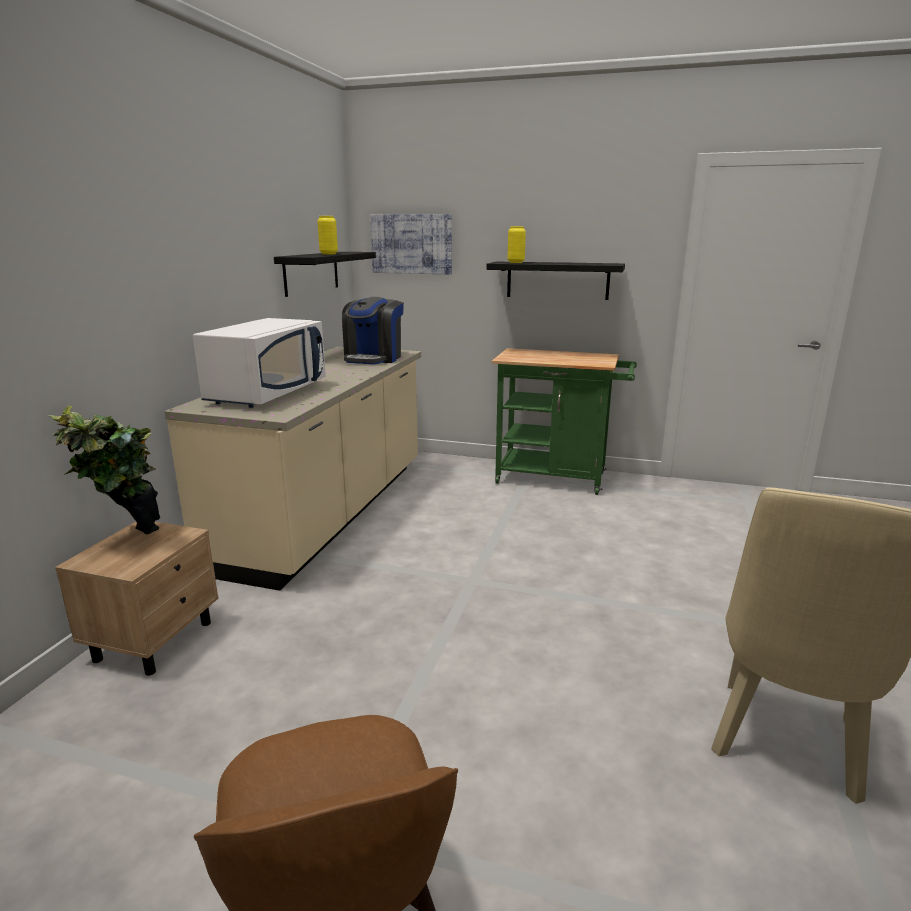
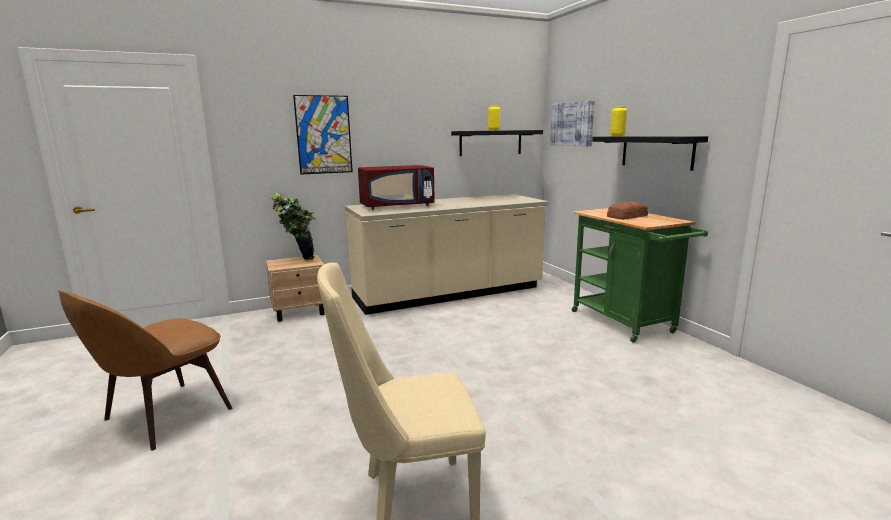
camera: 50 degrees right, 5 degrees down
white microwave [193,318,326,408] -> red microwave [358,165,435,210]
coffee machine [342,297,404,364] -> none
none -> picture [293,95,353,174]
none -> bread [607,202,648,220]

